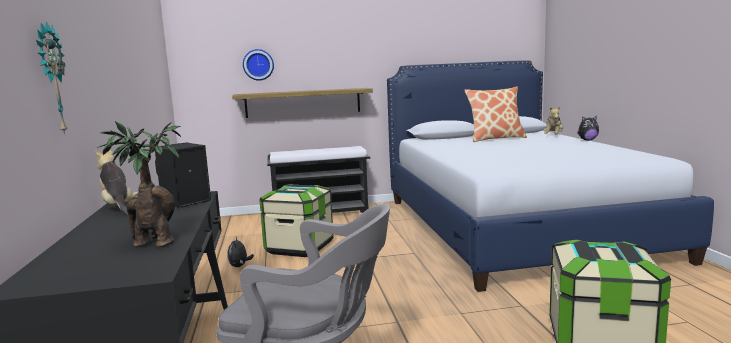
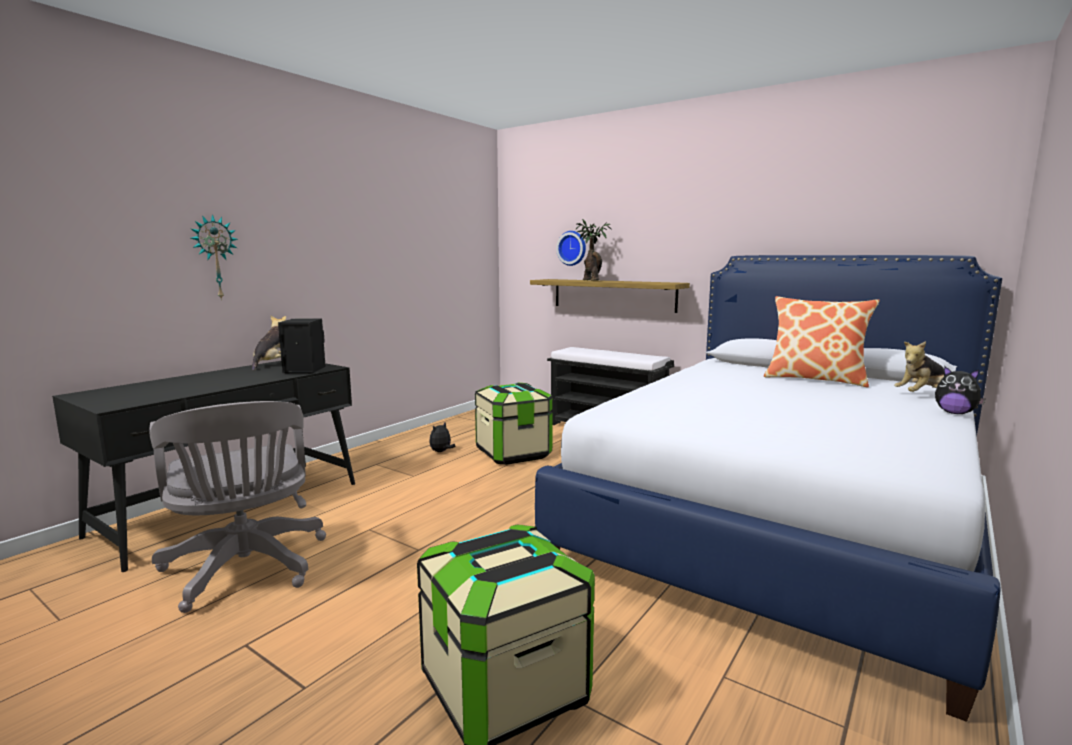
camera: 45 degrees right, 0 degrees up
potted plant [97,121,181,246] -> potted plant moved to [576,219,612,280]

